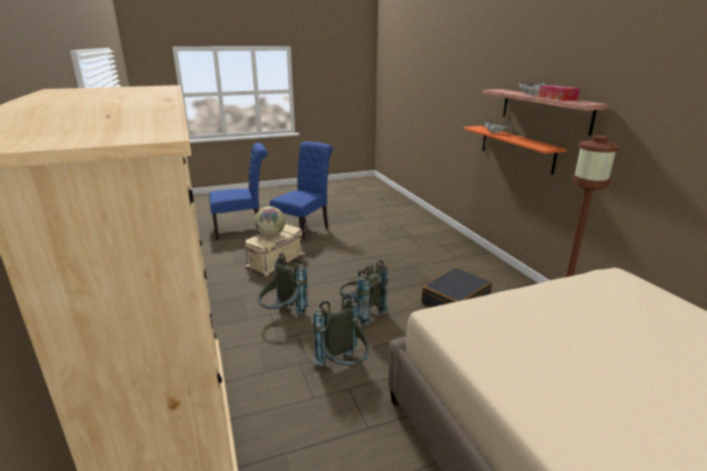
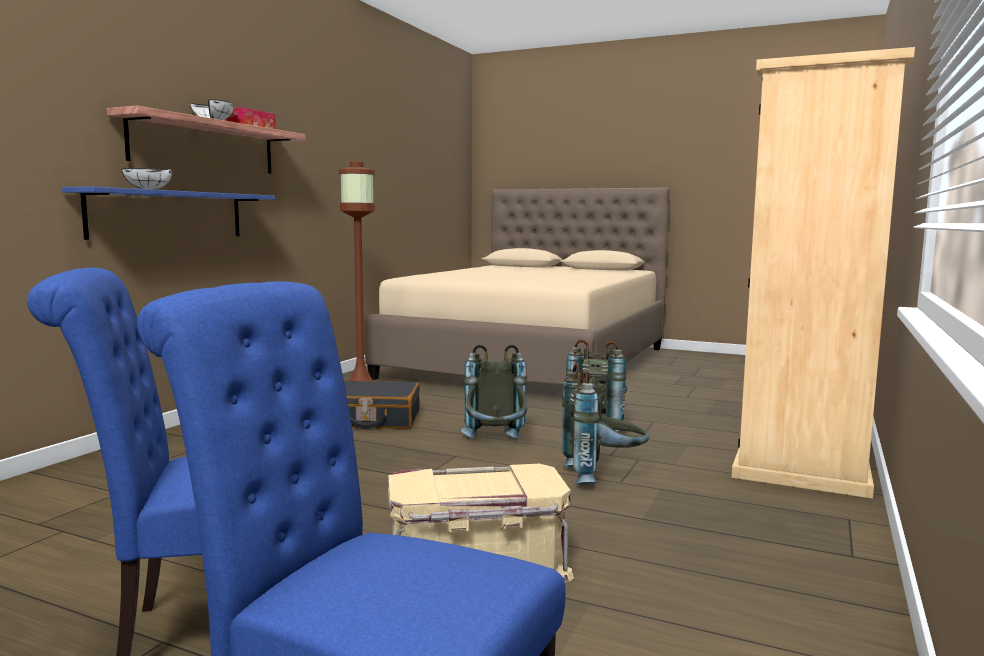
camera: 135 degrees left, 15 degrees down
globe [254,206,285,237] -> none
orange shelf [463,126,567,175] -> blue shelf [62,187,275,240]

